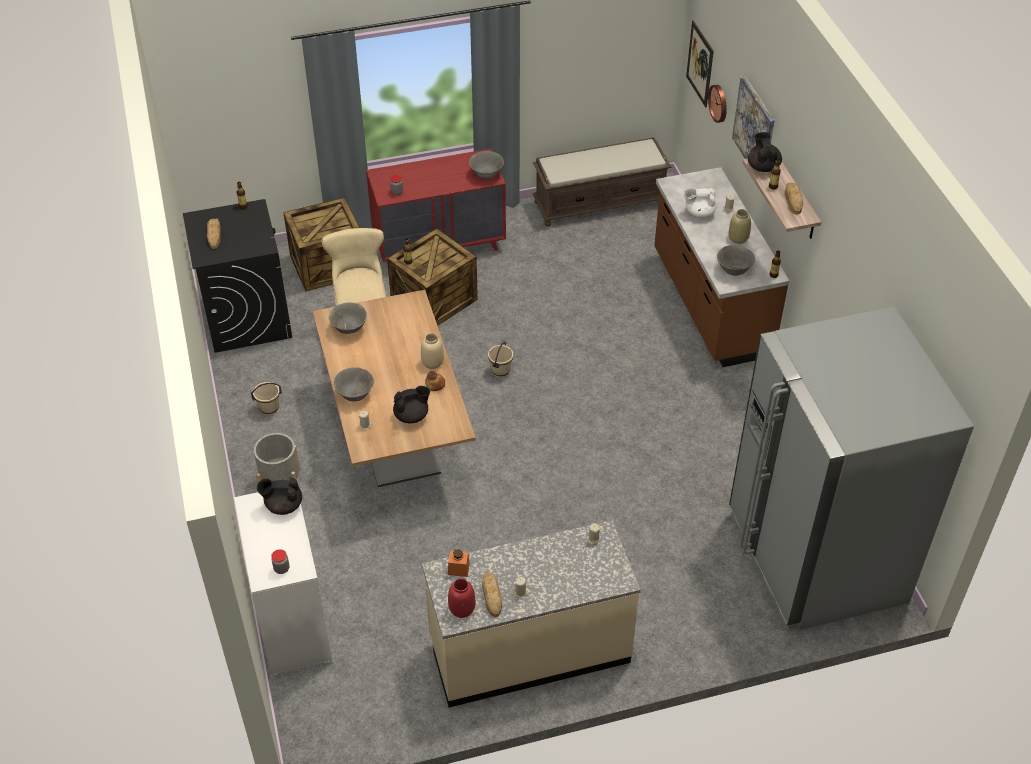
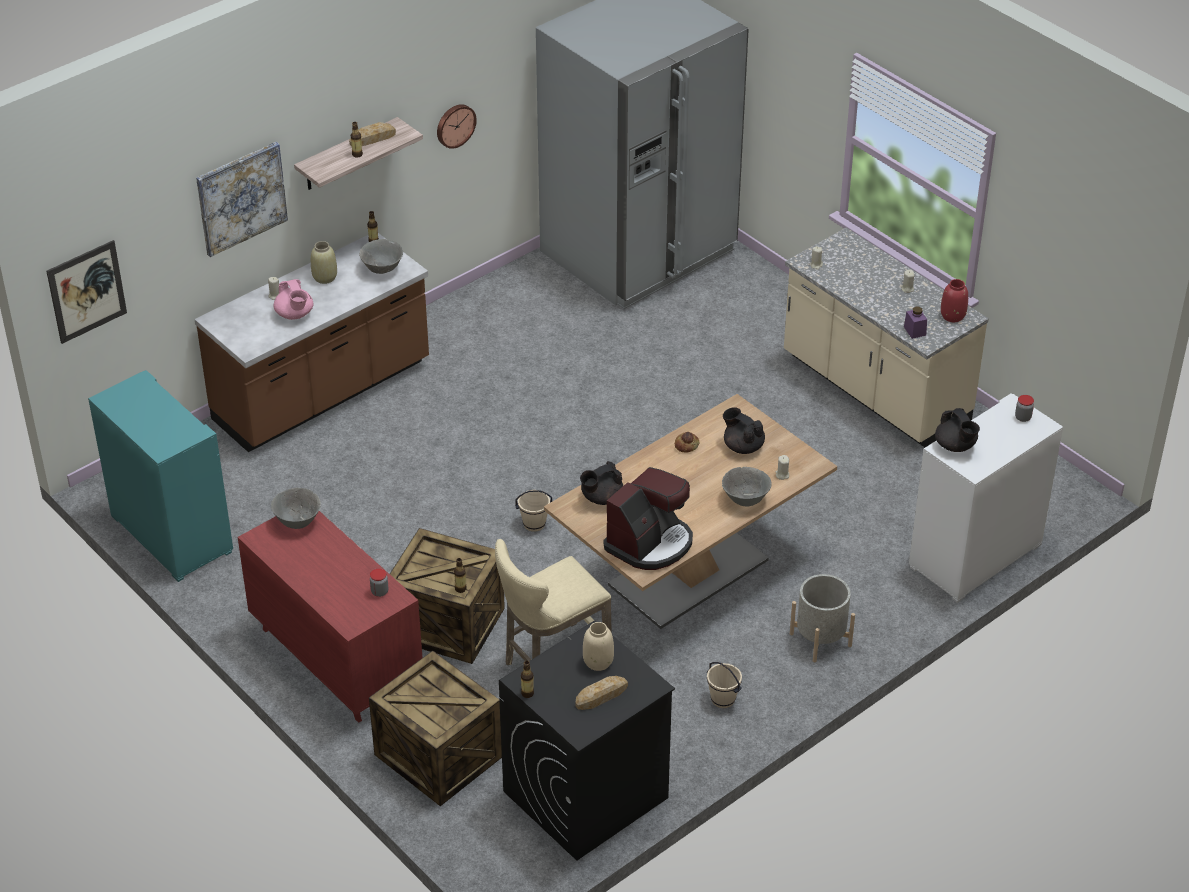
camera: 115 degrees left, 5 degrees down
grey bowl [329,302,367,334] -> coffee machine [604,467,693,570]
beige vase [421,333,444,369] -> beige vase moved to [583,622,614,671]
orange jar [448,549,470,577] -> purple jar [904,307,927,339]
bread [482,573,502,617] -> none
brown bench [533,137,671,226] -> turquoise cabinet [88,370,233,582]
white teapot [684,188,717,218] -> pink teapot [274,279,313,320]
wall clock [708,85,727,123] -> wall clock moved to [437,104,477,149]
black teapot [748,132,782,172] -> black teapot moved to [580,461,623,505]

